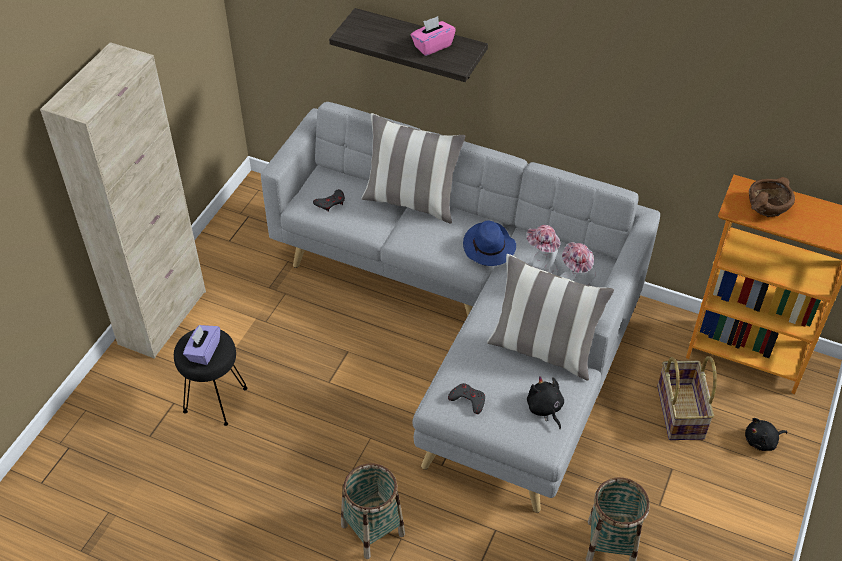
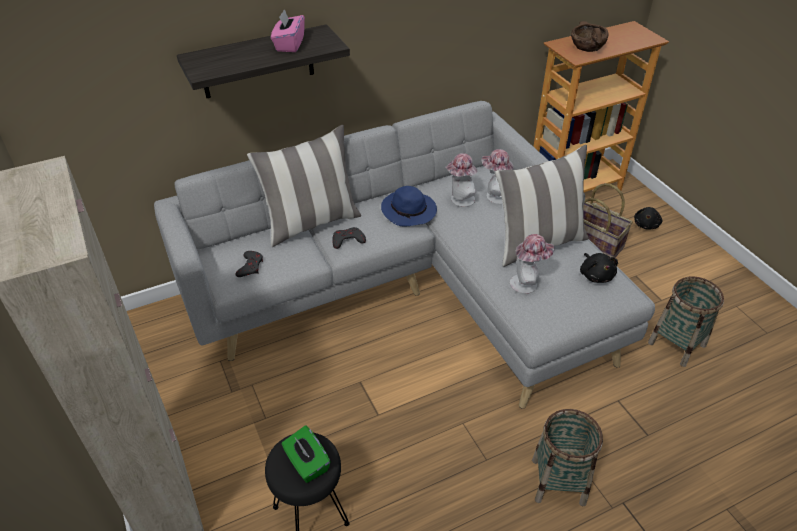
camera: 50 degrees left, 5 degrees down
purple tissue box [183,325,220,365] -> green tissue box [282,426,331,483]
grey game controller [448,383,485,414] -> grey game controller moved to [332,227,366,249]
black plush toy [527,376,564,430] -> black plush toy turned 120 degrees counterclockwise [580,253,618,283]
none -> hat [510,234,555,294]

